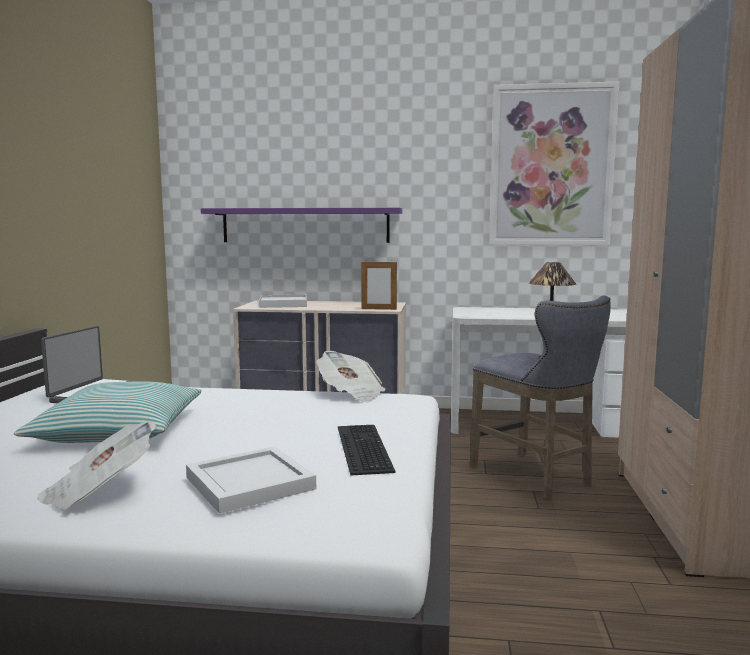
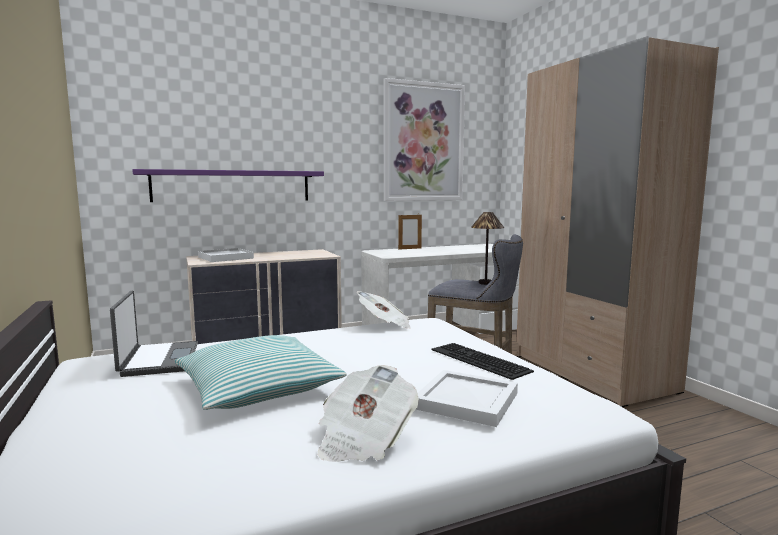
camera: 30 degrees left, 0 degrees up
picture frame [361,260,397,310] -> picture frame moved to [398,214,422,250]

